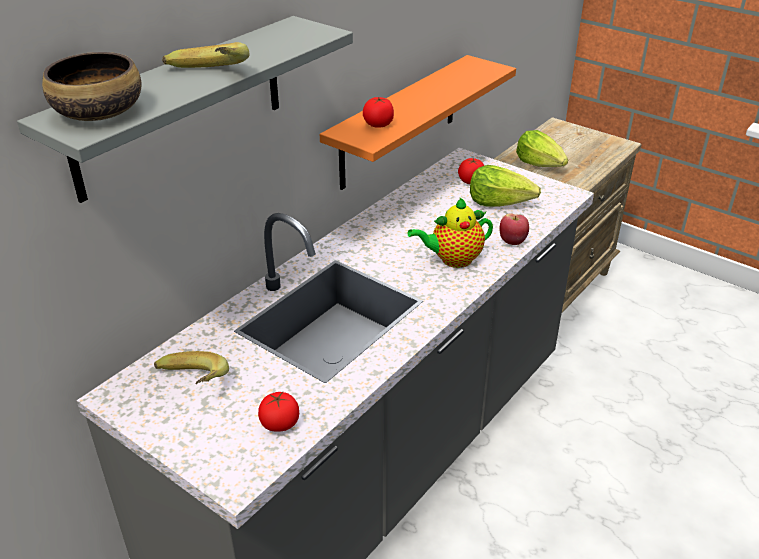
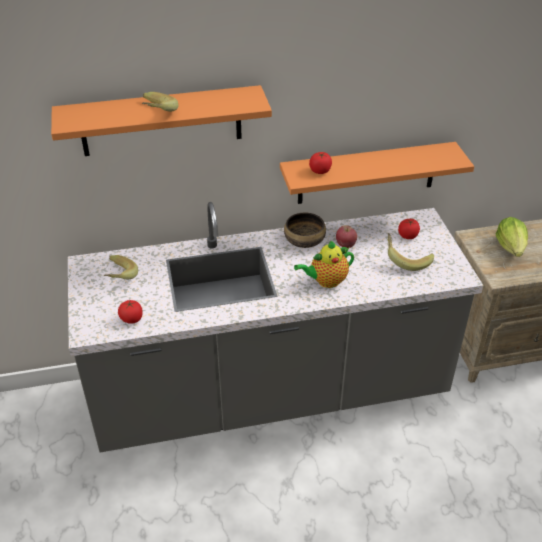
camera: 40 degrees right, 5 degrees up
grey shelf [17,16,353,203] -> orange shelf [51,85,272,156]
bowl [42,52,141,121] -> bowl moved to [284,213,326,248]
teapot [408,197,493,268] -> teapot turned 45 degrees counterclockwise [294,241,354,288]
lettuce [470,165,541,206] -> banana [387,233,434,271]
apple [499,213,529,245] -> apple moved to [336,225,357,248]

